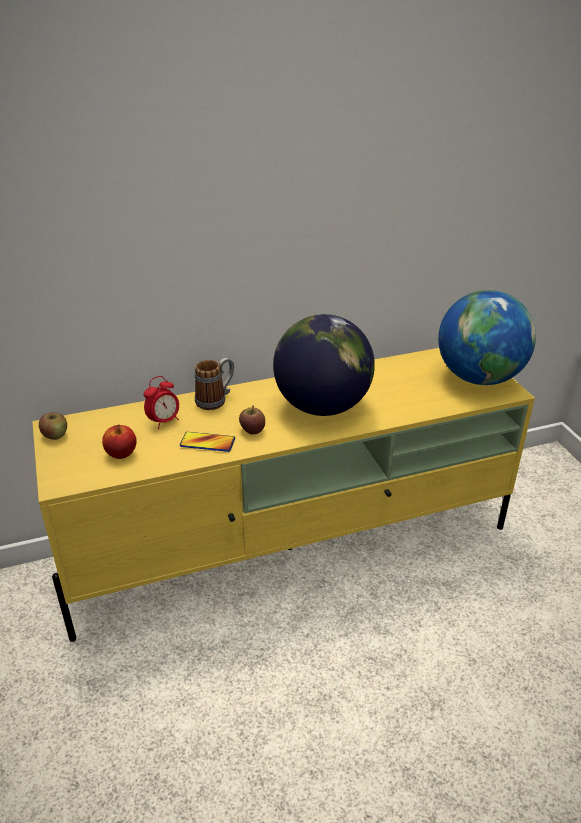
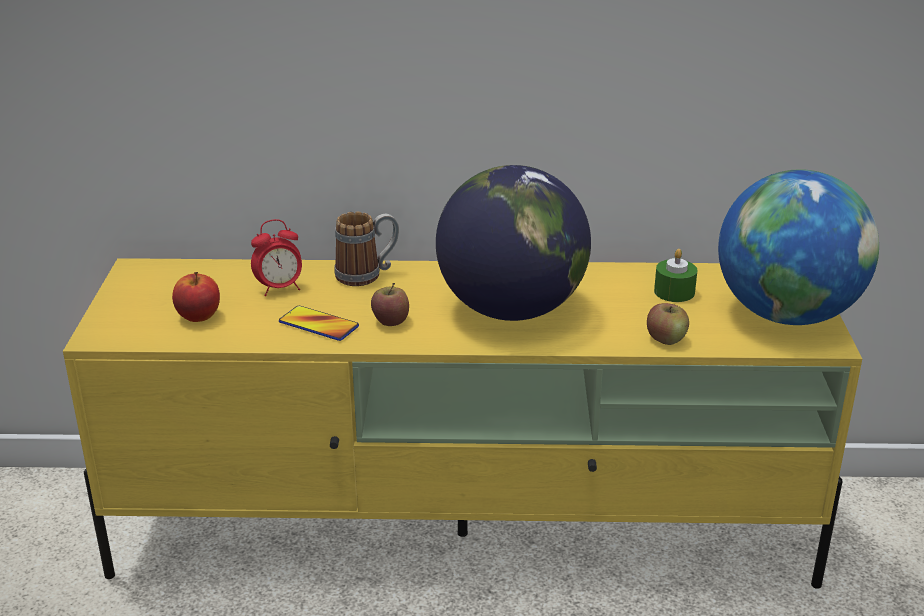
camera: 20 degrees right, 5 degrees down
apple [39,412,67,440] -> apple moved to [647,303,689,345]
none -> green candle [654,249,697,302]

